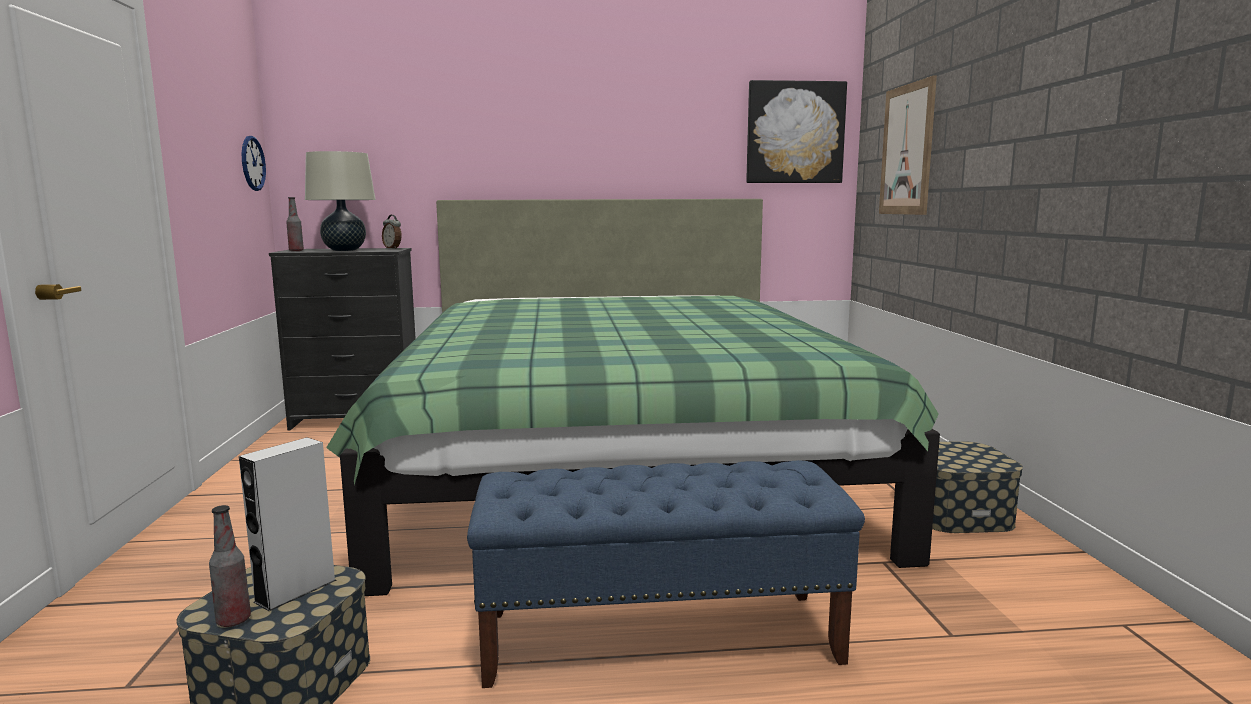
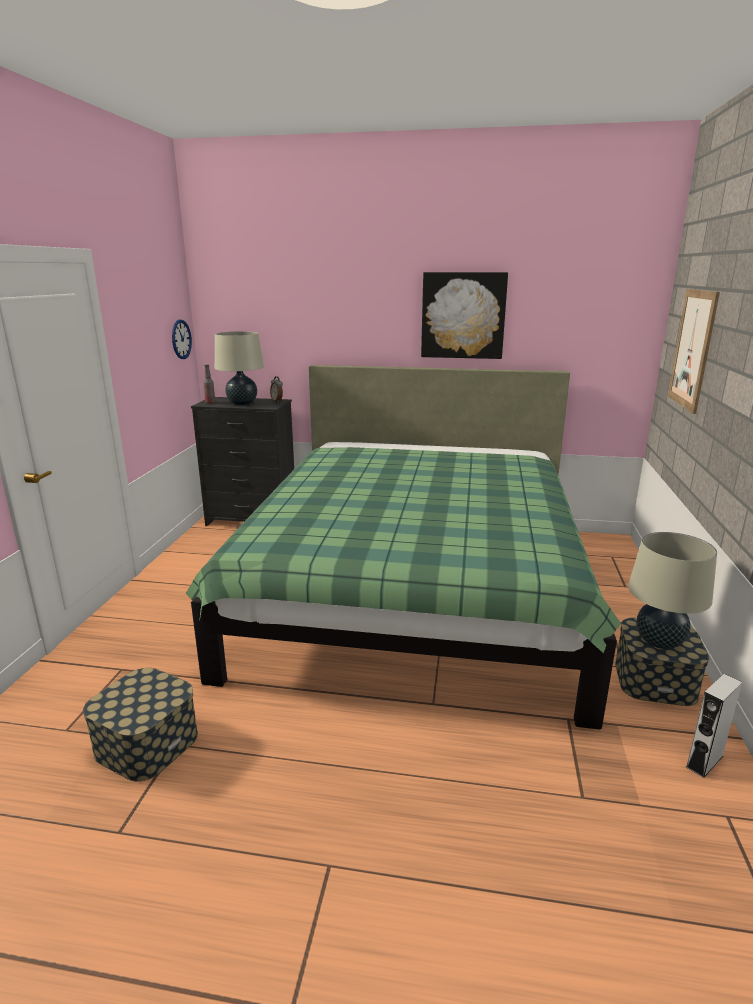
camera: 15 degrees right, 10 degrees up
bottle [209,505,251,627] -> none
grey speaker [239,437,337,611] -> grey speaker moved to [686,674,742,778]
blue bench [467,460,865,688] -> none
picture [746,80,847,183] -> picture moved to [421,272,508,359]
none -> beige table lamp [628,532,717,649]

